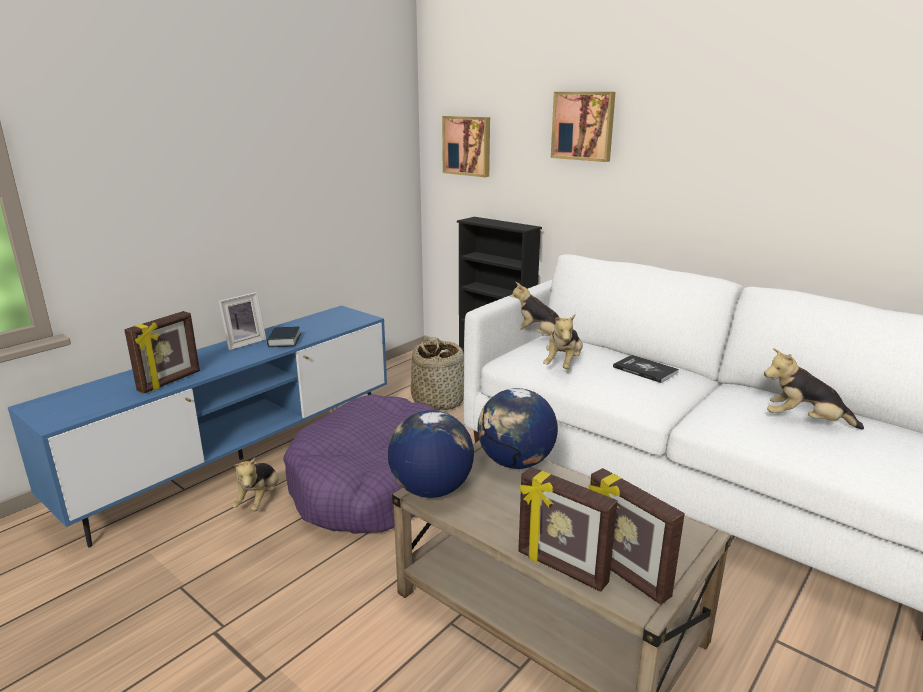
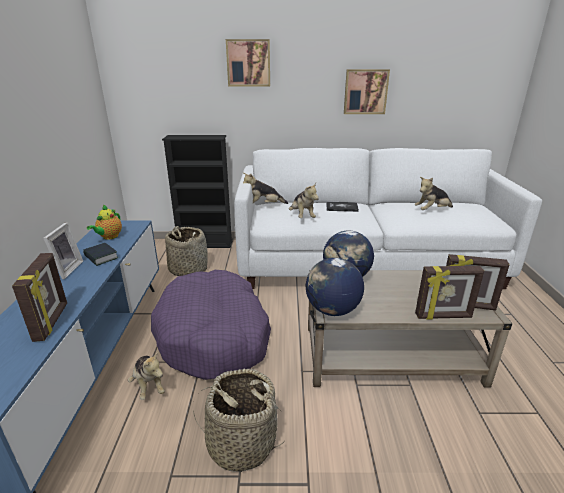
camera: 40 degrees left, 5 degrees up
picture [442,116,490,177] -> picture moved to [344,69,390,114]
none -> teapot [87,205,122,240]
none -> basket [193,369,284,472]

